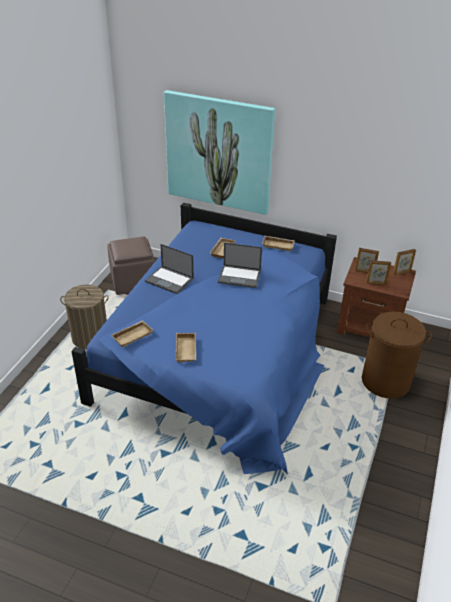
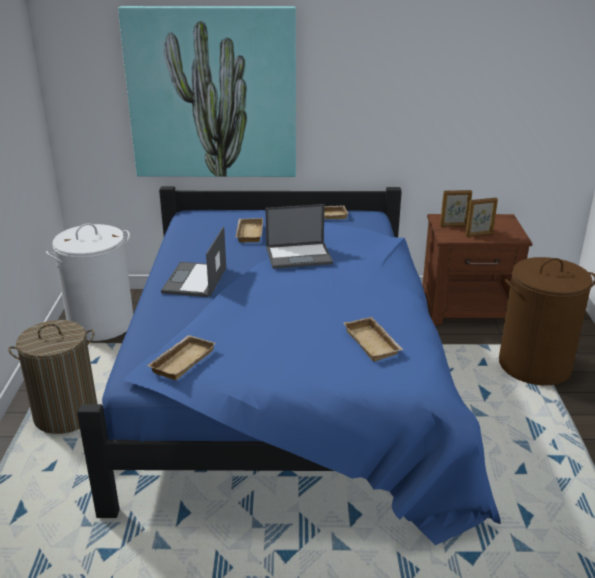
camera: 20 degrees left, 10 degrees down
brown ottoman [107,236,155,295] -> white laundry basket [46,223,133,341]
laptop [145,244,194,294] -> laptop turned 90 degrees clockwise [161,226,226,297]
beige tray [176,333,196,363] -> beige tray moved to [344,317,403,362]
picture frame [393,249,416,275] -> none

